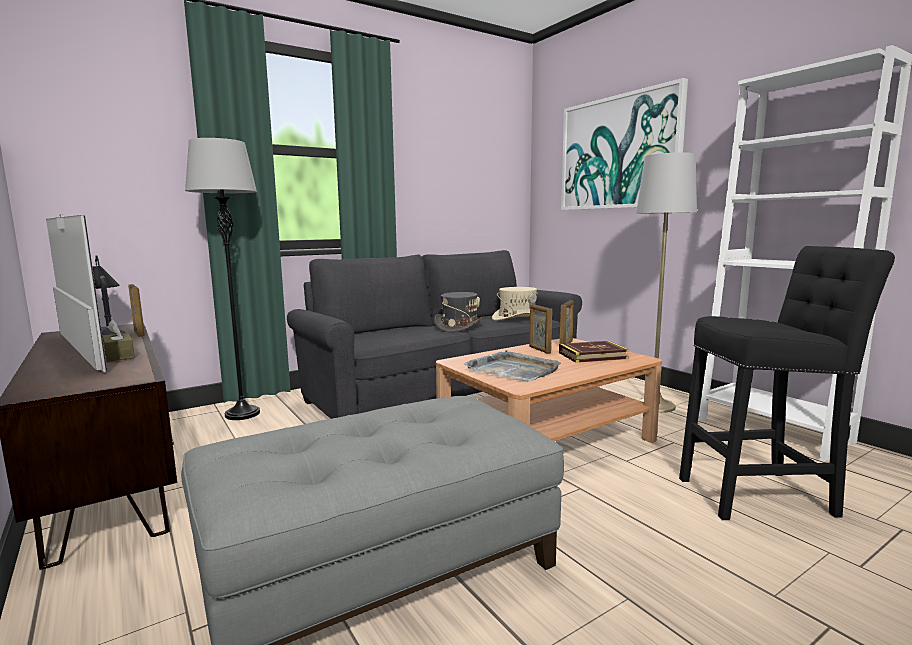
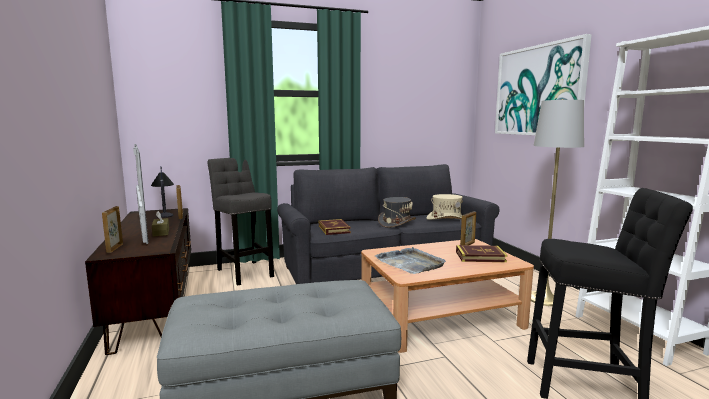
camera: 15 degrees right, 0 degrees up
grey floor lamp [185,138,260,420] -> grey stool [208,158,274,285]
picture frame [529,304,552,354] -> picture frame moved to [102,206,123,253]
none -> book [319,219,351,235]

